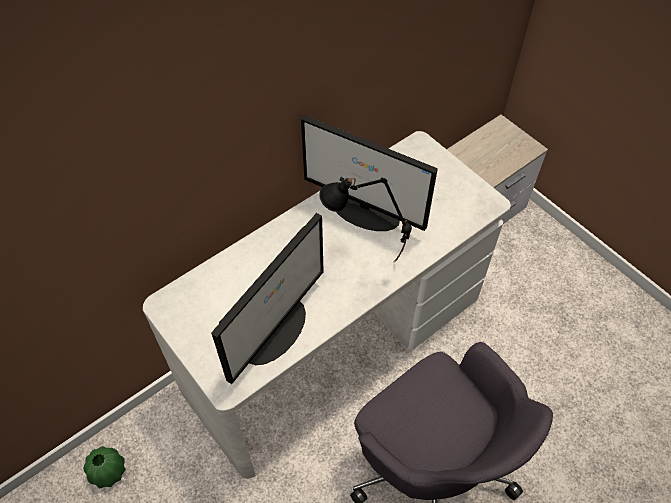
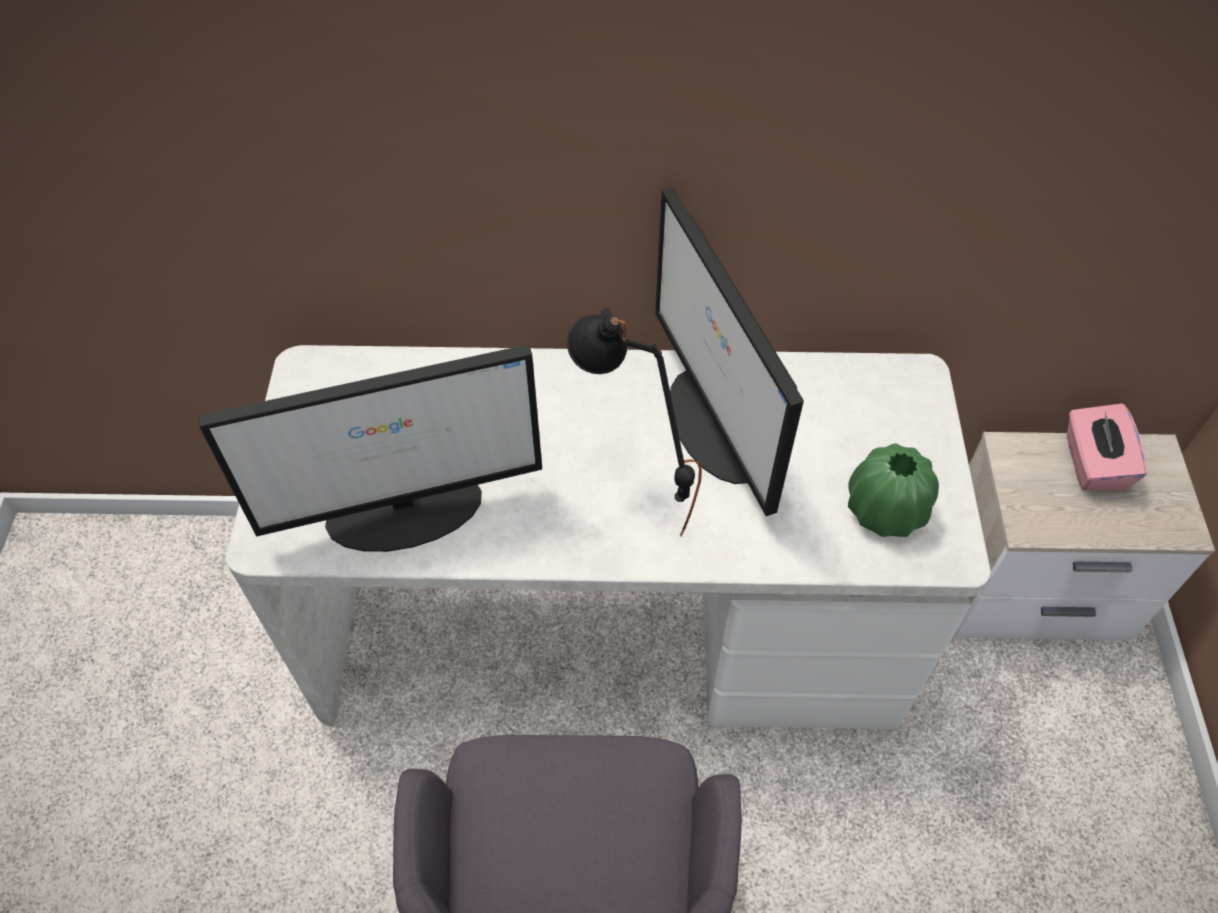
camera: 40 degrees right, 0 degrees up
green vase [83,446,125,488] -> green vase moved to [848,444,939,537]
none -> pink tissue box [1067,403,1147,491]

